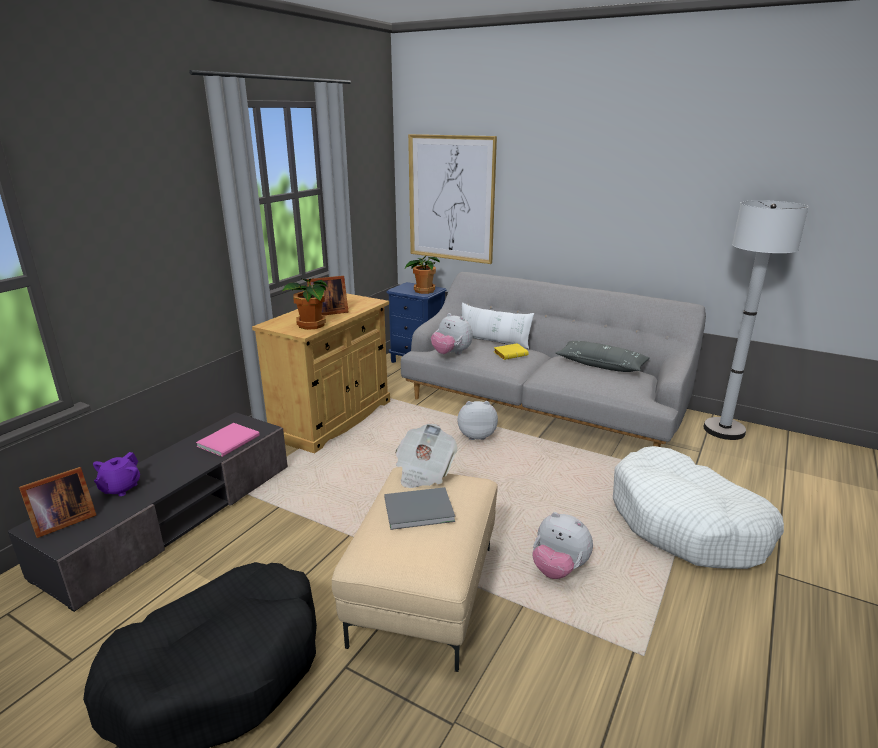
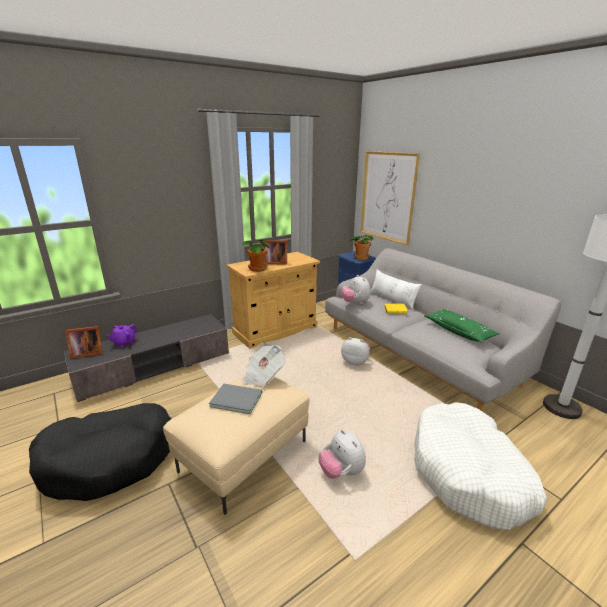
camera: 25 degrees right, 0 degrees up
pink book [196,423,260,457] -> none
grey pillow [555,341,650,372] -> green pillow [424,309,500,342]

